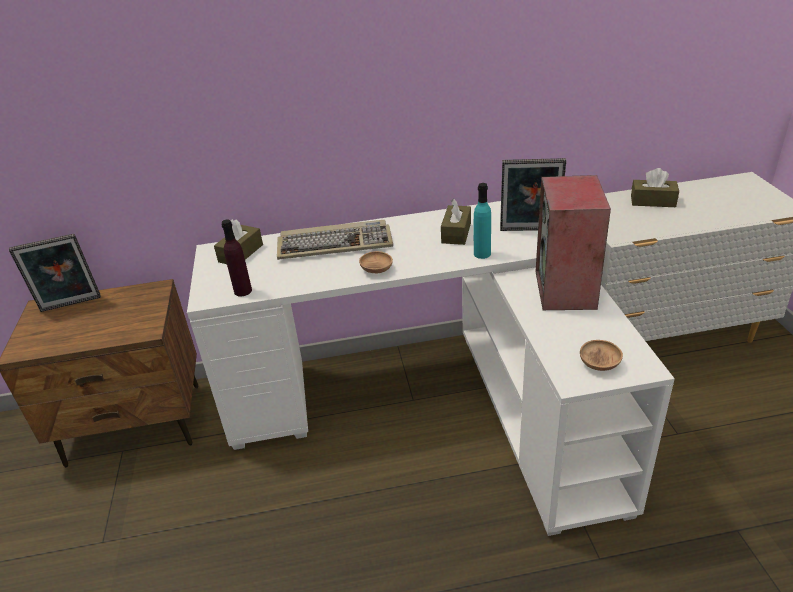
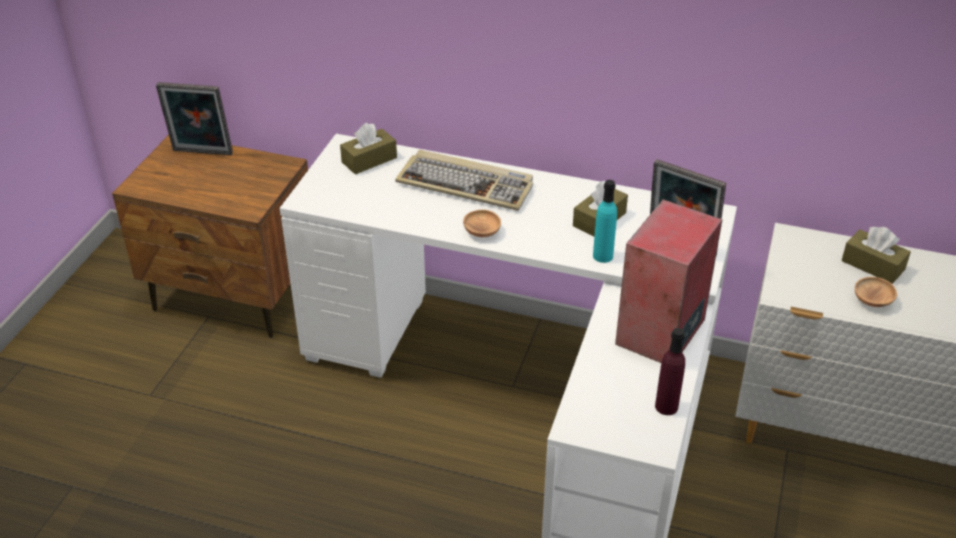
camera: 25 degrees right, 5 degrees up
purple bottle [221,219,252,297] -> purple bottle moved to [655,328,685,415]
brown bowl [580,340,623,371] -> brown bowl moved to [855,277,897,307]

